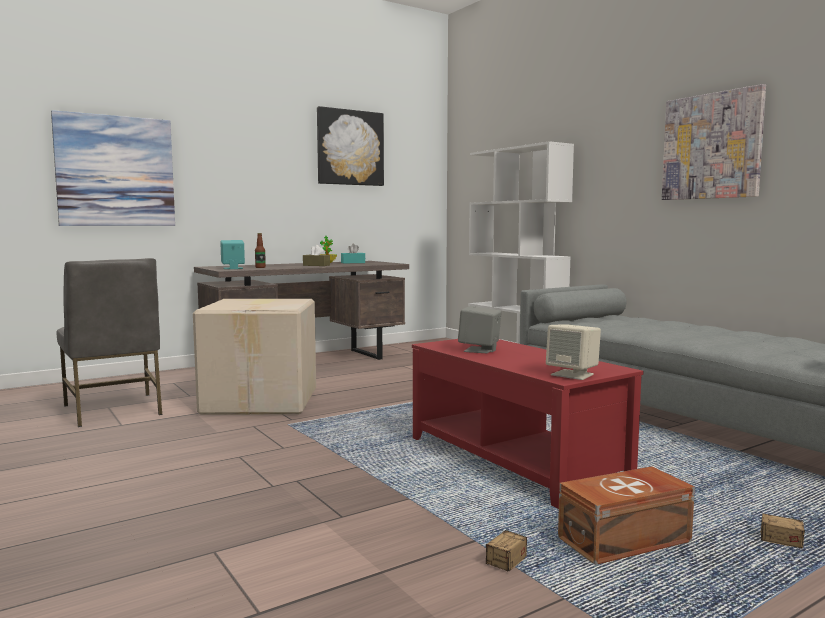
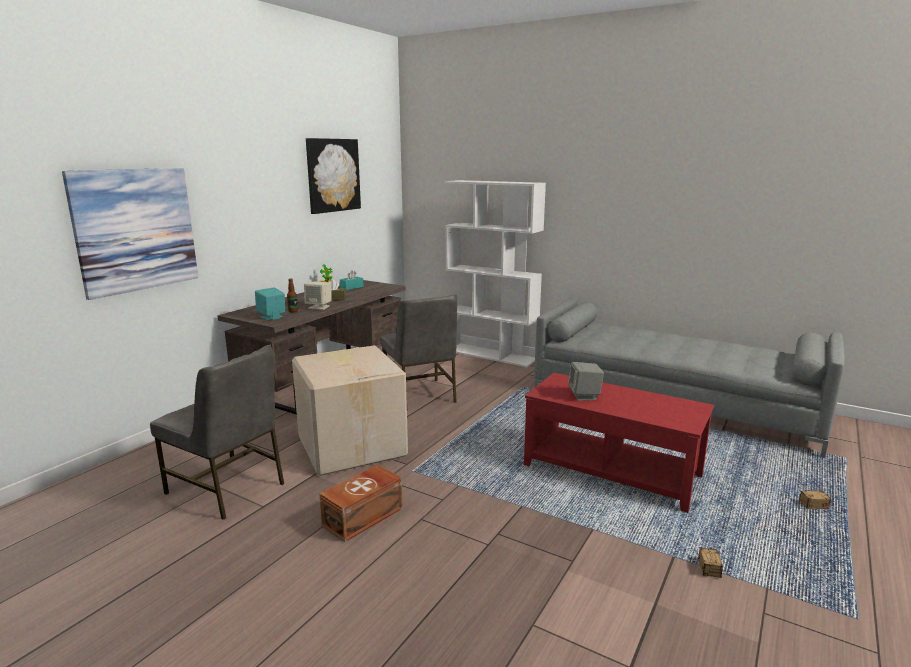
camera: 25 degrees left, 10 degrees up
beige speaker [546,325,601,380] -> beige speaker moved to [304,282,332,310]
brown storage box [558,466,695,565] -> brown storage box moved to [319,465,403,542]
picture [662,84,766,200] -> none
none -> grey chair [381,294,457,411]

